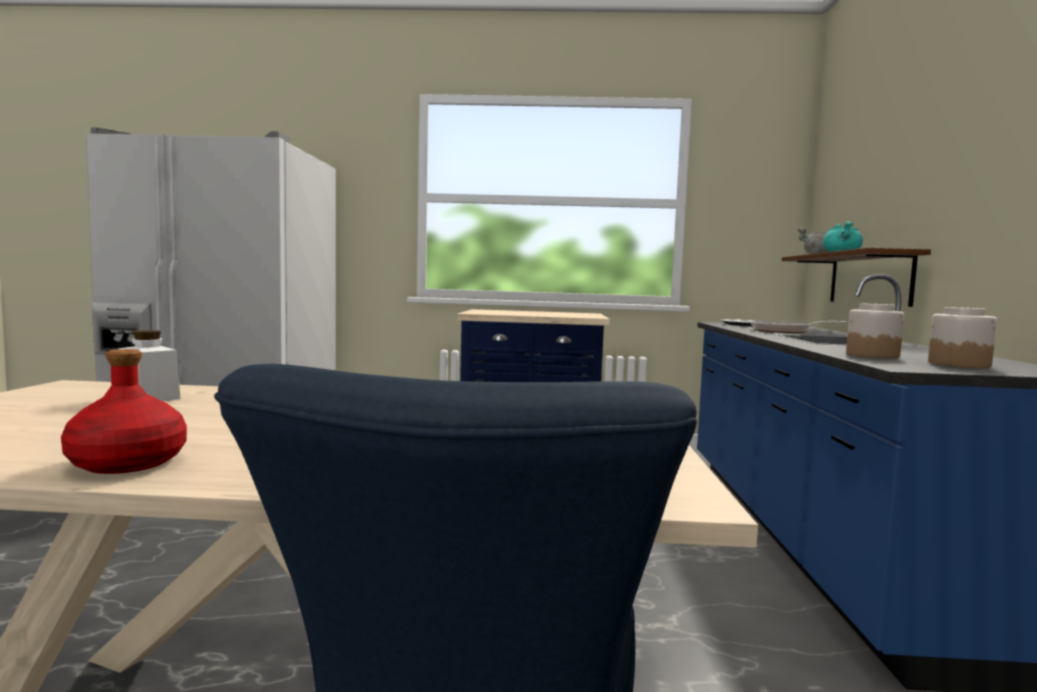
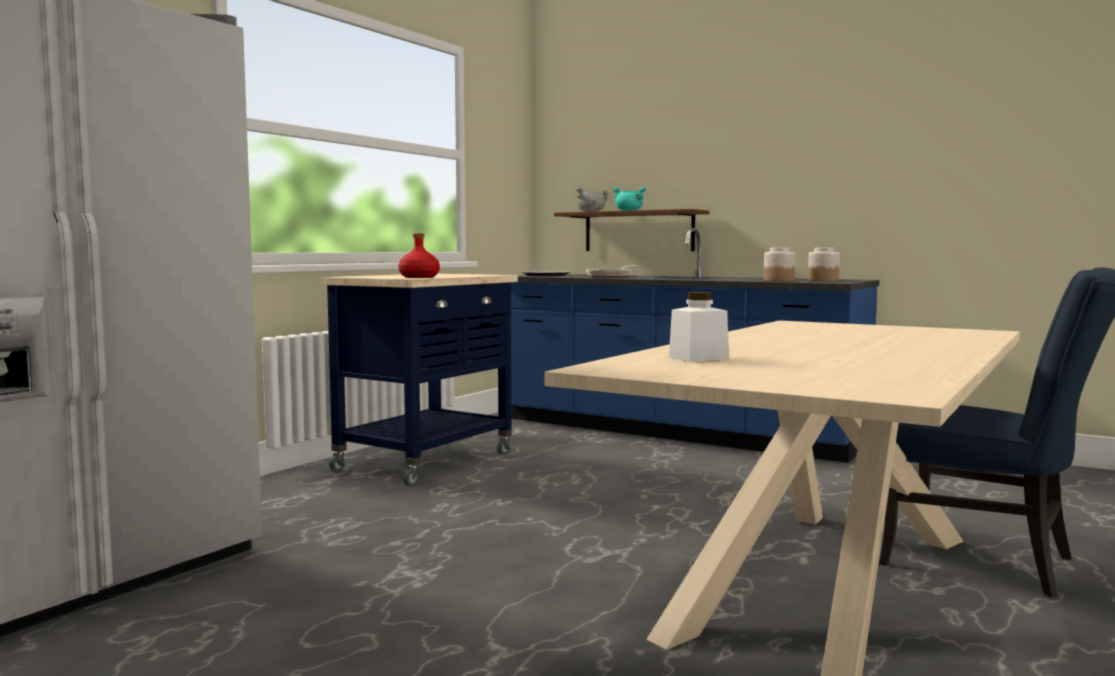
camera: 60 degrees left, 0 degrees up
red bottle [61,349,187,474] -> red bottle moved to [398,233,440,278]

